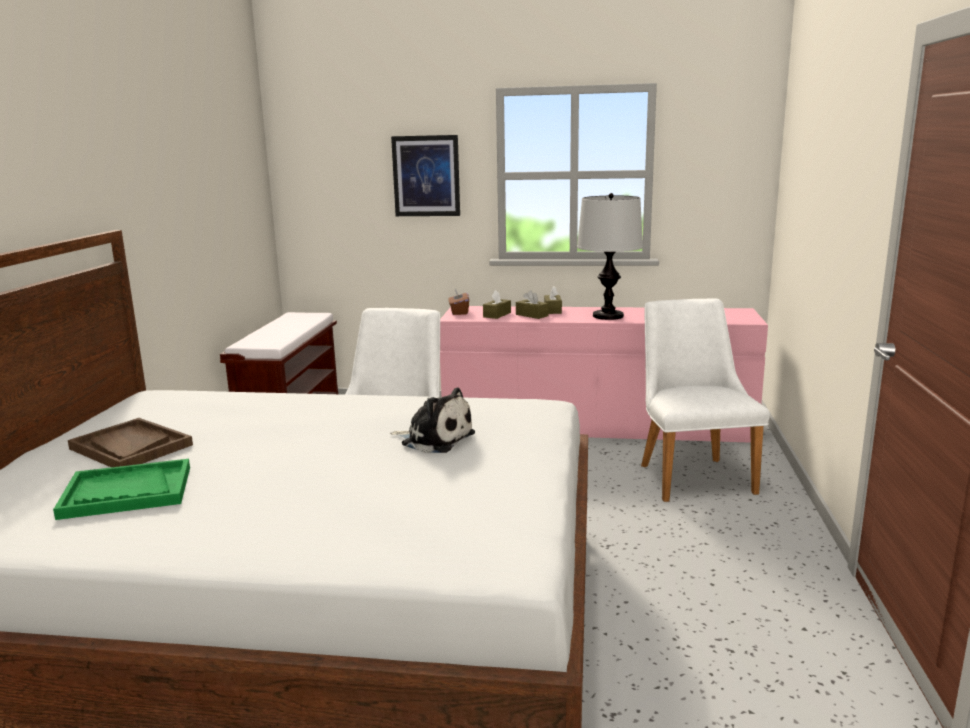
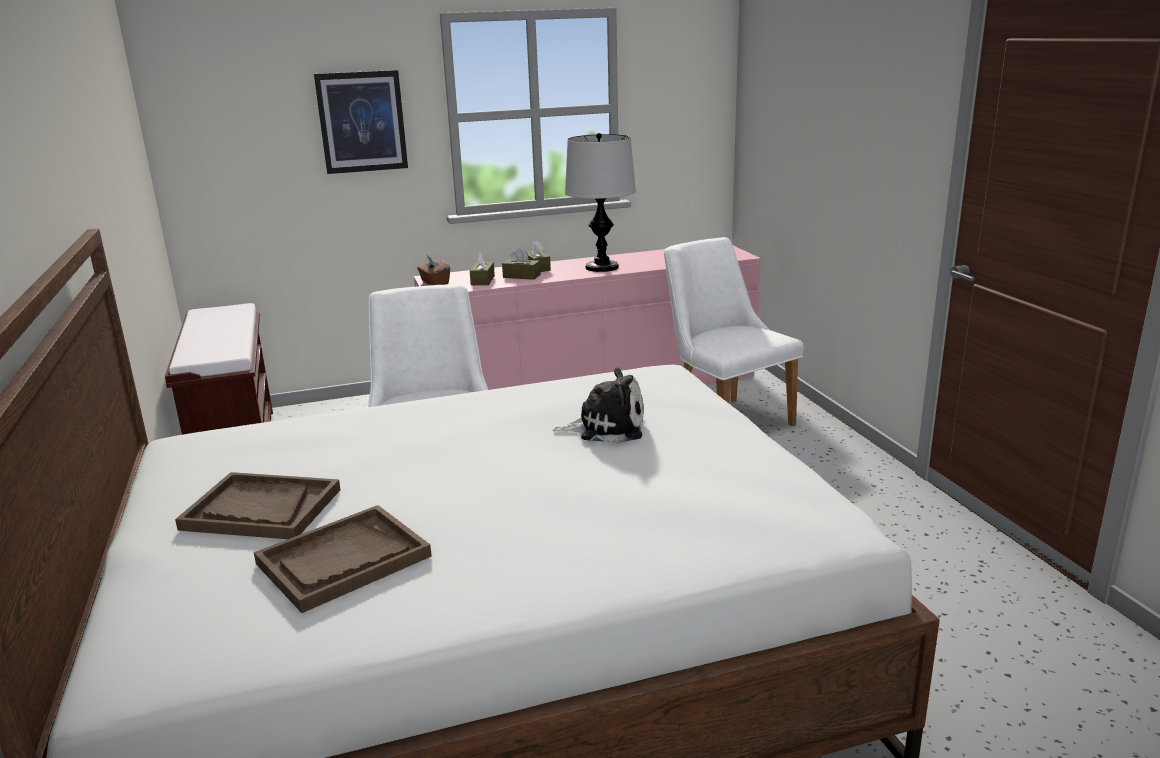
camera: 25 degrees left, 5 degrees up
green tray [53,459,190,520] -> brown tray [254,505,432,613]

